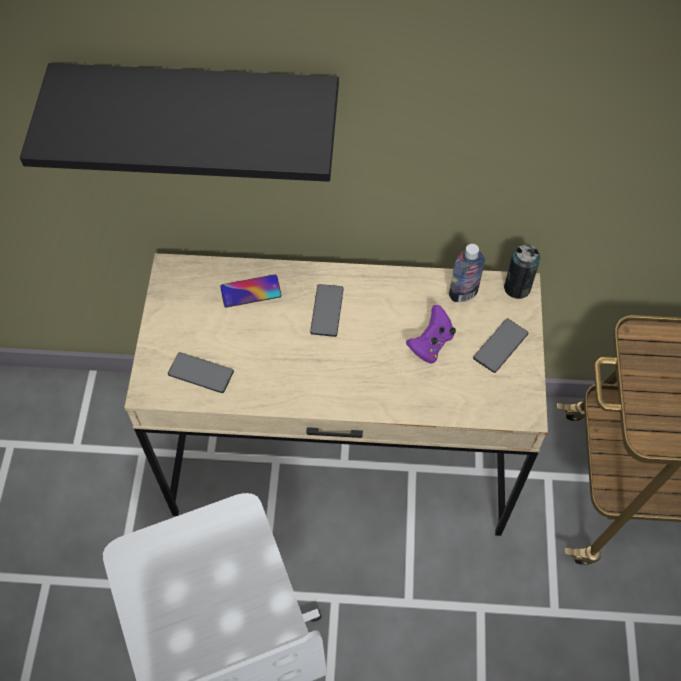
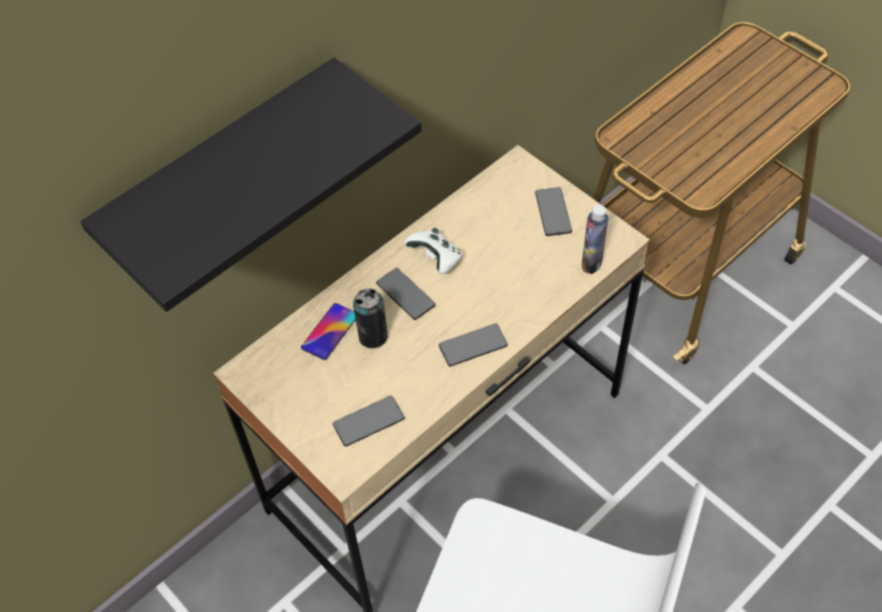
camera: 45 degrees left, 5 degrees down
purple game controller [406,305,456,364] -> none
bottle [449,244,485,302] -> bottle moved to [582,205,608,274]
can [504,244,540,299] -> can moved to [353,288,388,348]
none -> white game controller [404,228,463,274]
none -> phone [439,324,508,366]

